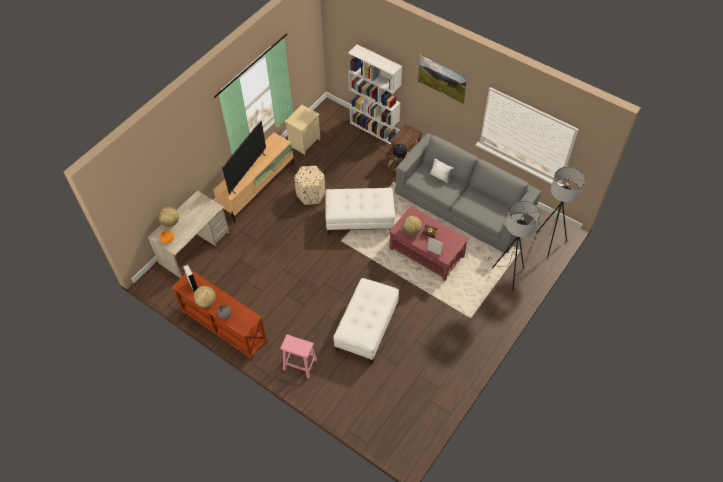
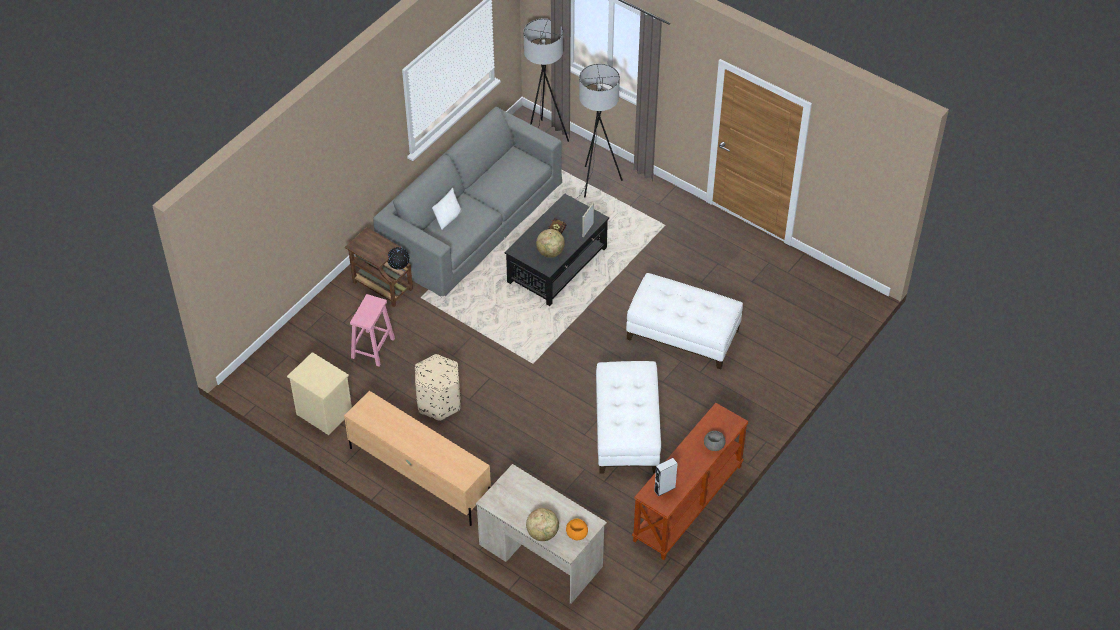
camera: 90 degrees left, 5 degrees down
globe [194,286,216,307] -> none
television [222,121,266,194] -> none
pink stool [280,335,317,379] -> pink stool moved to [350,294,395,366]
white ottoman [325,188,395,235] -> white ottoman moved to [596,361,661,474]
white bookcase [348,44,402,145] -> none
red coffee table [389,206,469,281] -> black coffee table [505,193,609,306]
picture [418,55,467,104] -> none

